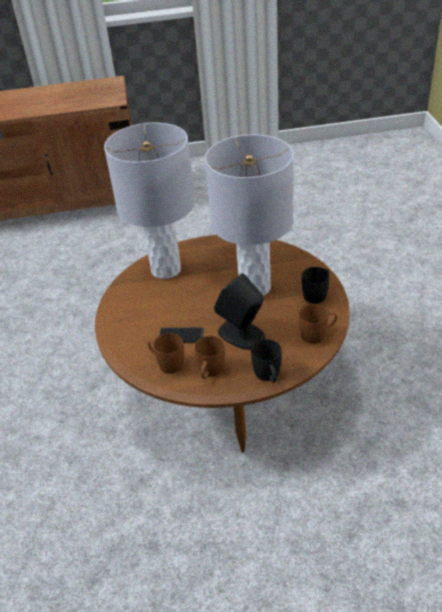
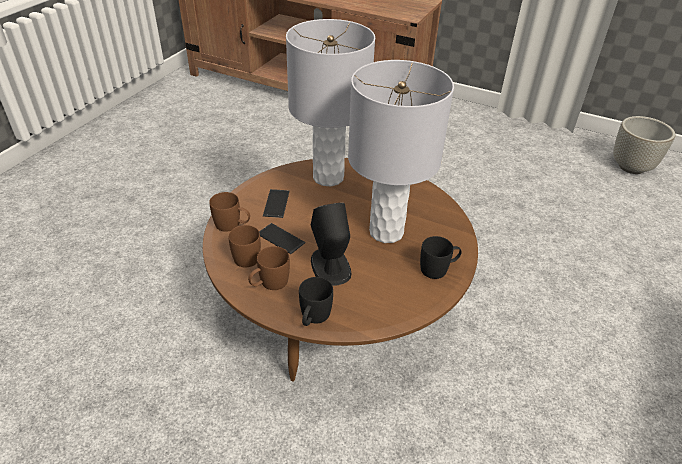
camera: 30 degrees right, 0 degrees up
brown mug [299,304,337,344] -> brown mug moved to [209,192,250,232]
none -> phone [263,189,289,218]
none -> grey planter [613,116,675,174]

